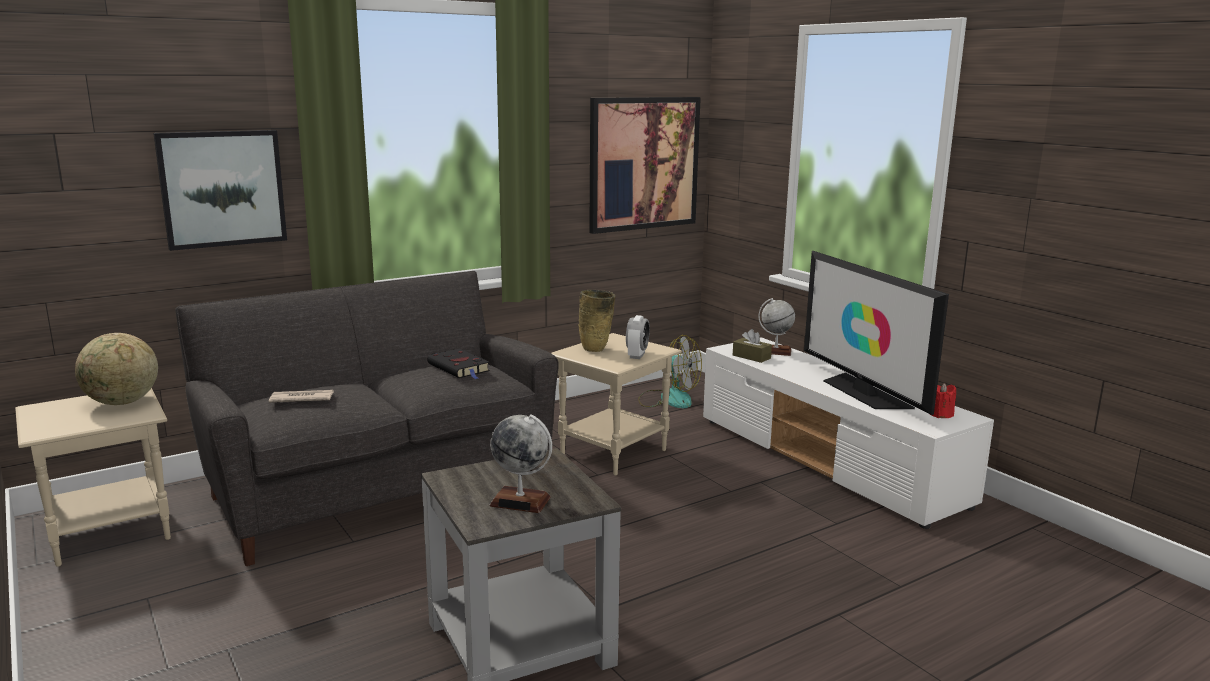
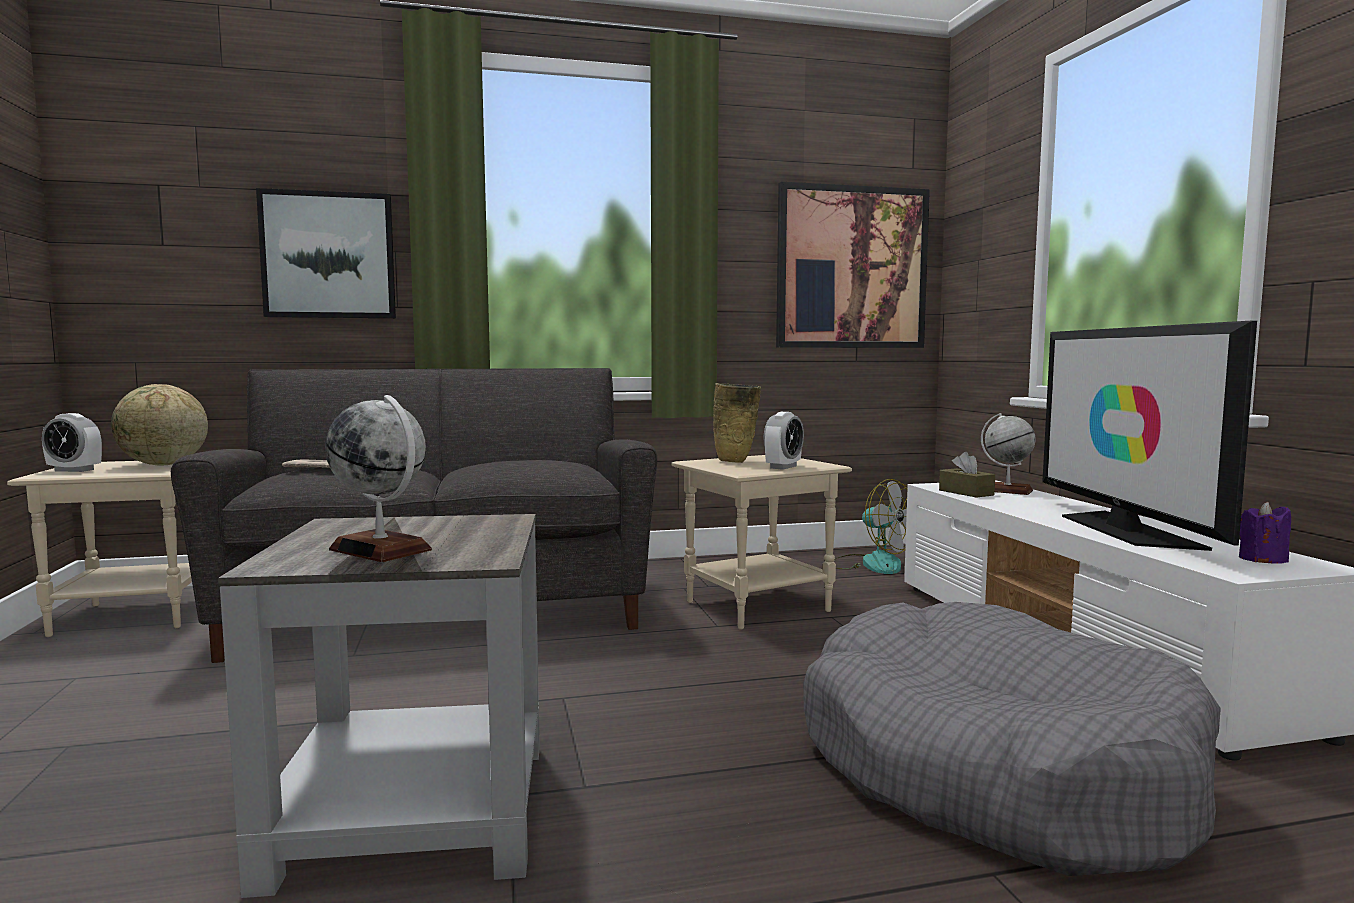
camera: 20 degrees right, 10 degrees down
black book [427,349,490,379] -> none
red candle [931,383,956,418] -> purple candle [1239,502,1291,564]
none -> alarm clock [42,413,102,472]
none -> grey dog bed [803,602,1221,876]

